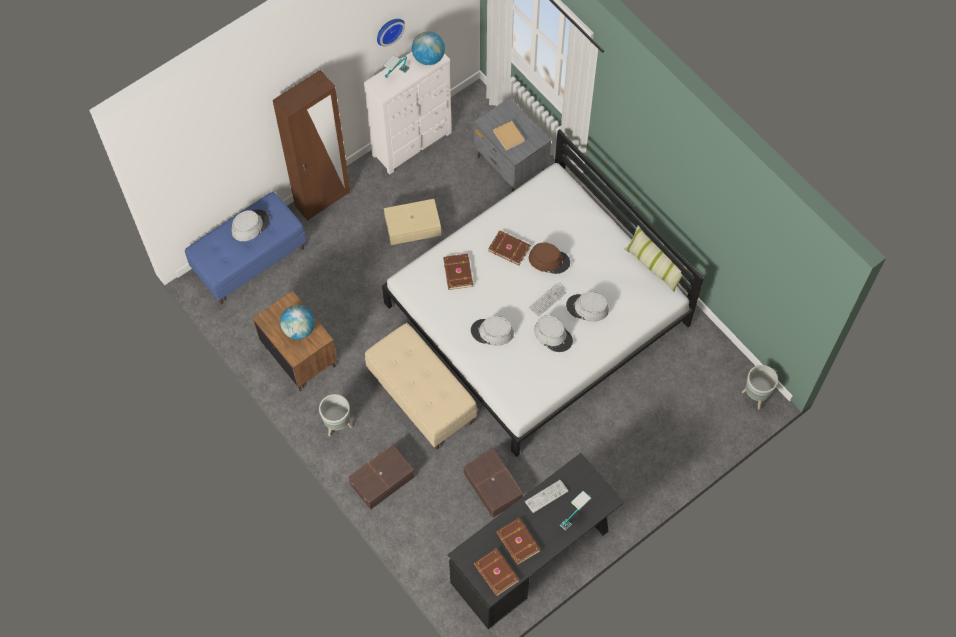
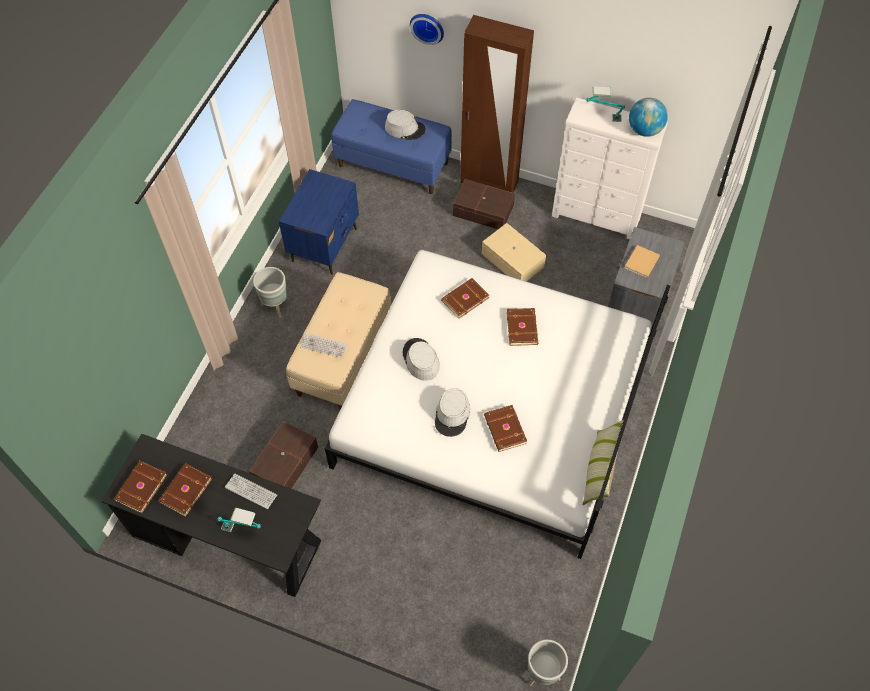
camera: 60 degrees right, 5 degrees down
brown nightstand [253,291,338,391] -> blue nightstand [279,169,359,275]
globe [280,305,315,339] -> none
brown storage box [348,444,415,510] -> brown storage box moved to [453,179,515,229]
wall clock [377,19,405,47] -> wall clock moved to [410,14,444,45]
brown hat [529,243,570,274] -> none
keyboard [529,283,567,317] -> keyboard moved to [300,333,347,358]
grey hat [566,292,609,321] -> brown book [484,405,527,452]

